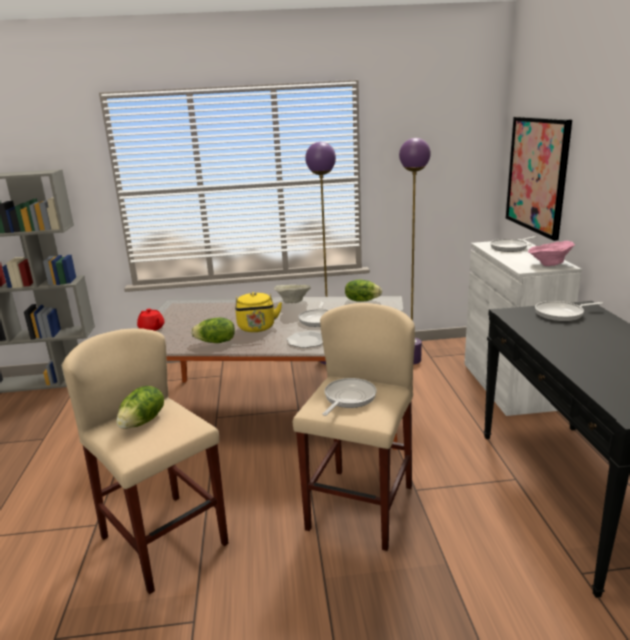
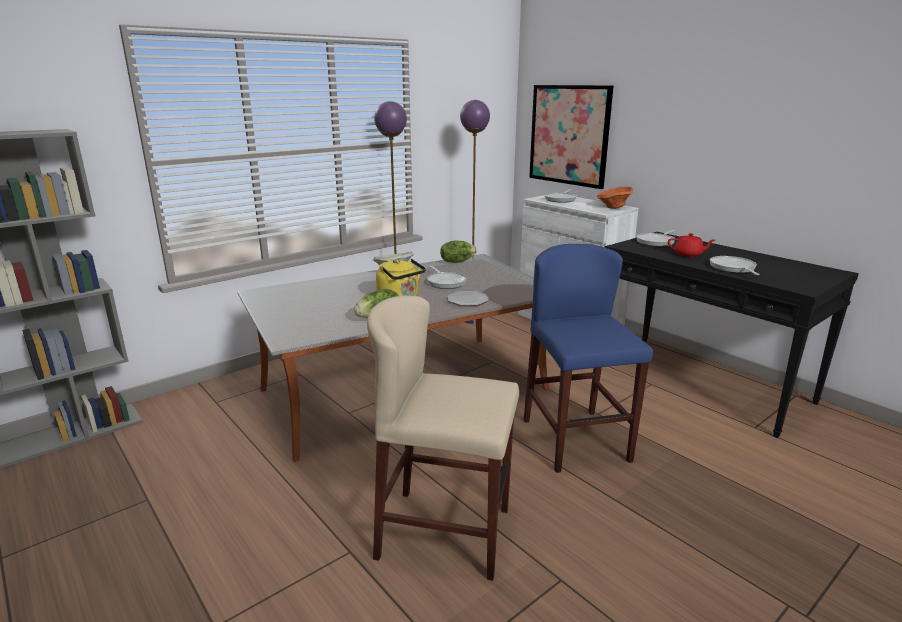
camera: 35 degrees left, 0 degrees up
lettuce [116,386,164,429] -> none
red teapot [137,309,164,331] -> red teapot moved to [668,233,715,257]
beige stool [293,303,415,551] -> blue stool [524,244,653,473]
frying pan [322,378,377,416] -> frying pan moved to [710,256,760,275]
pink bowl [528,241,575,266] -> orange bowl [597,187,633,209]

